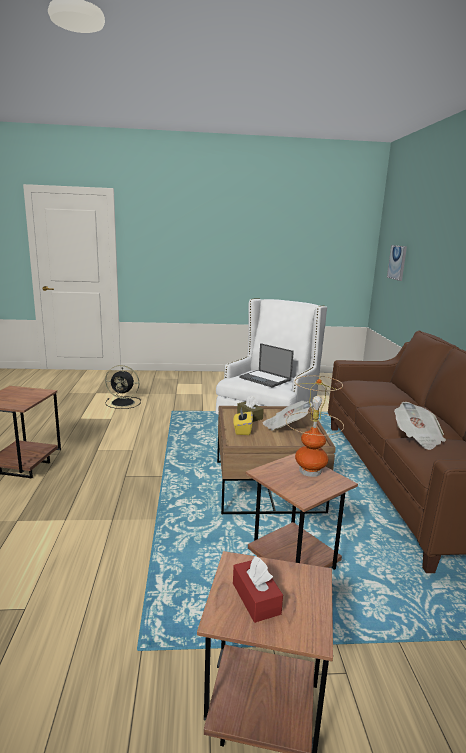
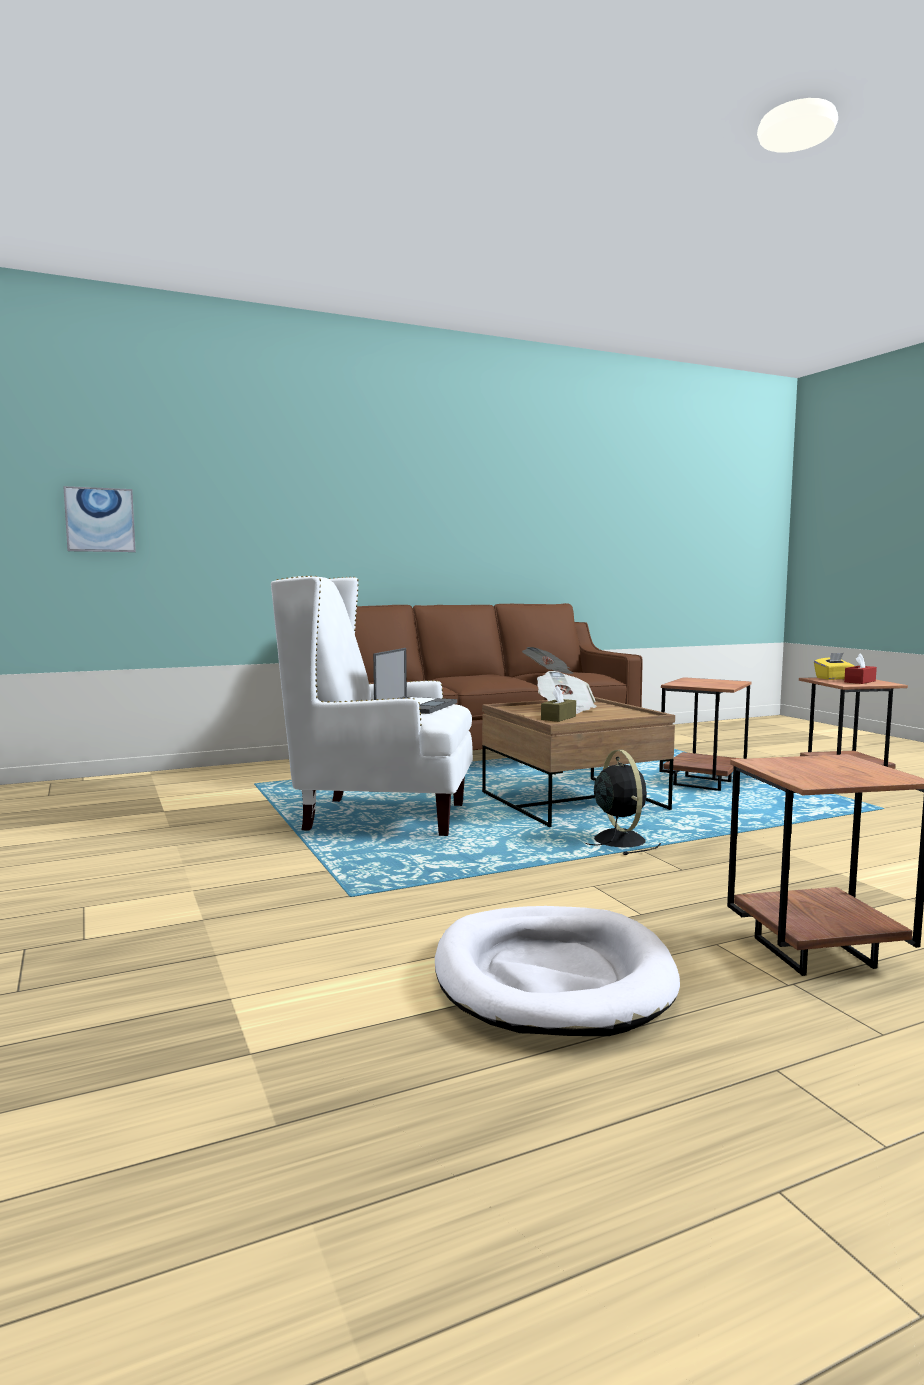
camera: 110 degrees left, 10 degrees down
black fan [105,365,141,409] -> black fan moved to [586,750,661,855]
yellow tissue box [234,408,253,435] -> yellow tissue box moved to [814,653,855,680]
table lamp [286,376,344,477] -> none
none -> white dog bed [435,906,680,1036]

